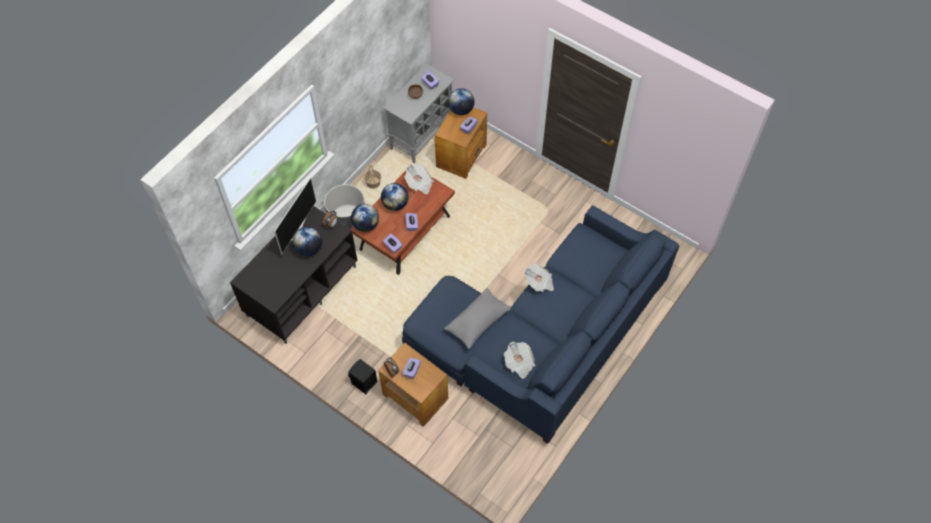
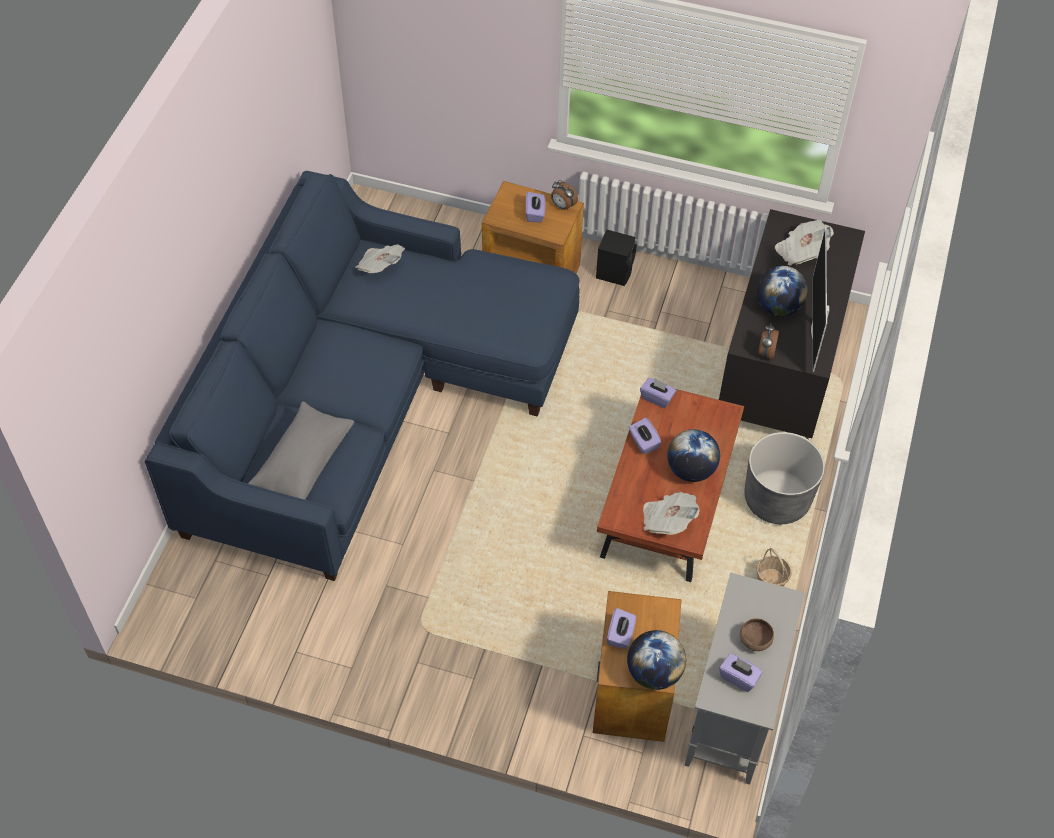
camera: 160 degrees right, 5 degrees down
globe [351,204,379,232] -> none
grey pillow [444,288,511,349] -> grey pillow moved to [248,402,354,500]
newspaper [525,263,554,292] -> newspaper moved to [775,220,834,266]

